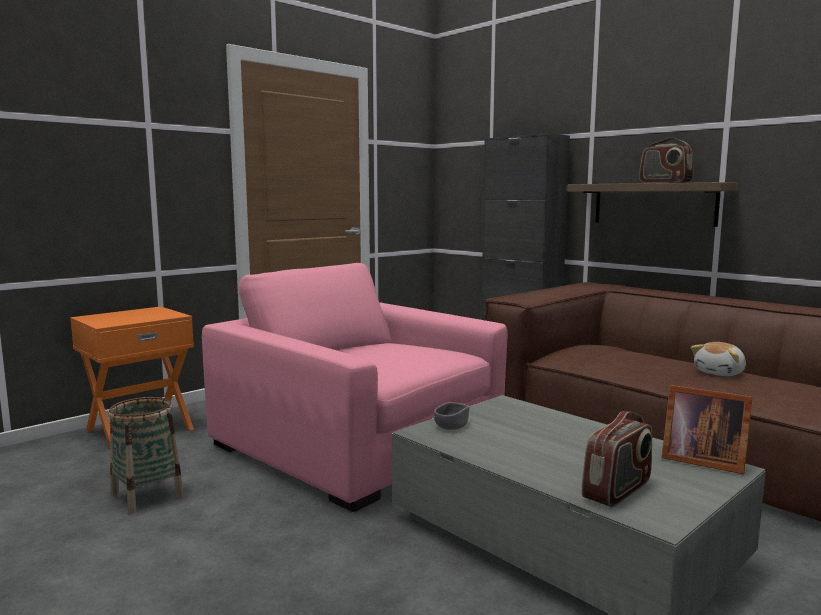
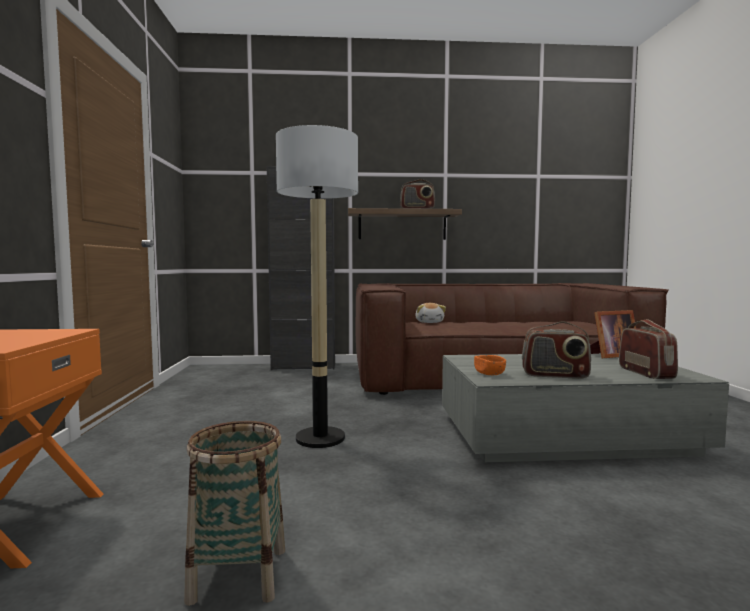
camera: 50 degrees left, 5 degrees down
pink armchair [202,263,508,512] -> floor lamp [276,125,358,448]
grey bowl [434,402,469,430] -> orange bowl [474,355,506,375]
plush toy [691,342,746,376] -> plush toy moved to [415,303,446,323]
none -> radio [522,321,591,379]

